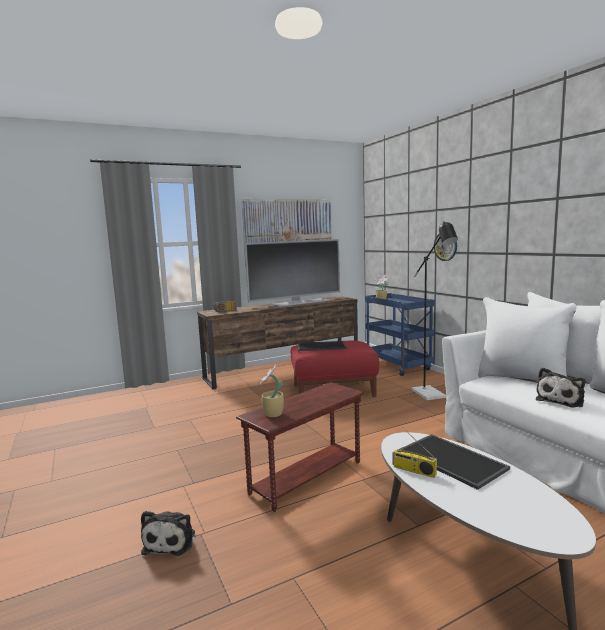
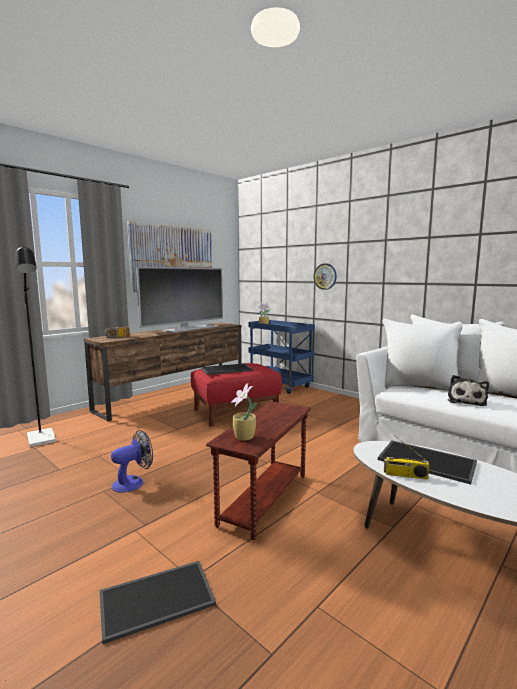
camera: 20 degrees left, 0 degrees up
plush toy [141,511,195,556] -> tray [99,561,216,645]
black floor lamp [411,221,458,400] -> black floor lamp moved to [15,246,56,447]
none -> fan [111,430,153,492]

